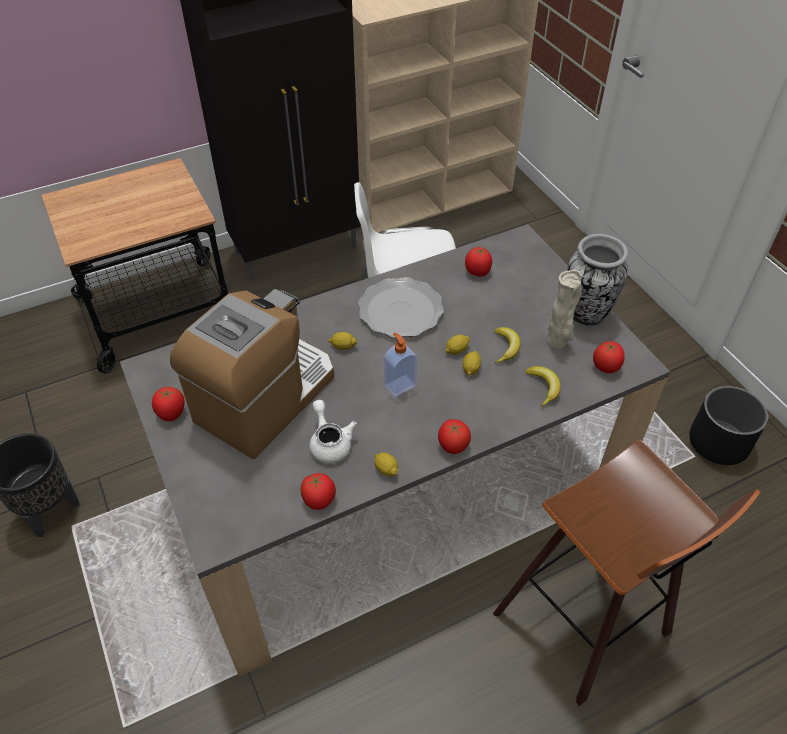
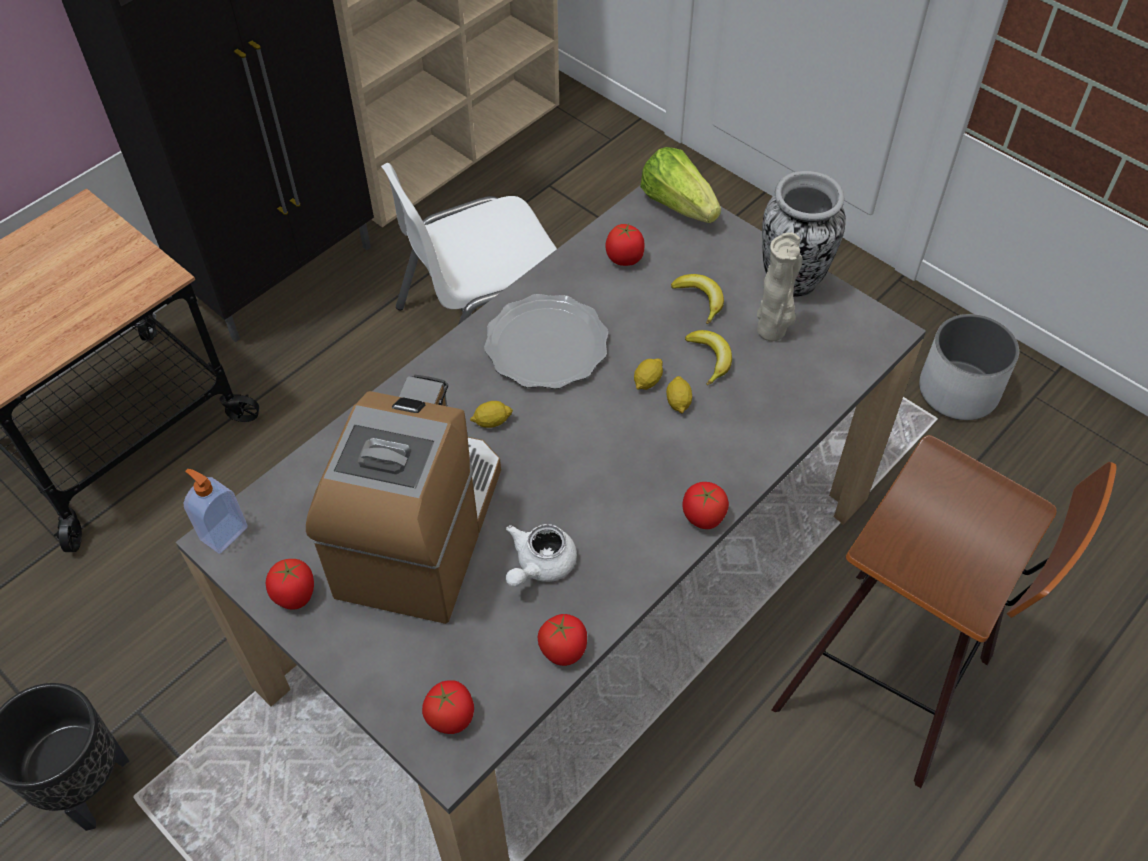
camera: 20 degrees left, 5 degrees up
white teapot [309,400,357,464] -> white teapot turned 105 degrees counterclockwise [506,524,577,587]
lemon [375,452,398,476] -> none
soap dispenser [384,333,417,397] -> soap dispenser moved to [184,469,248,554]
banana [526,366,561,407] -> banana moved to [671,274,724,324]
tomato [593,341,625,373] -> tomato moved to [422,680,474,734]
black planter [689,386,768,465] -> white planter [919,314,1019,420]
none -> lettuce [640,147,721,223]

